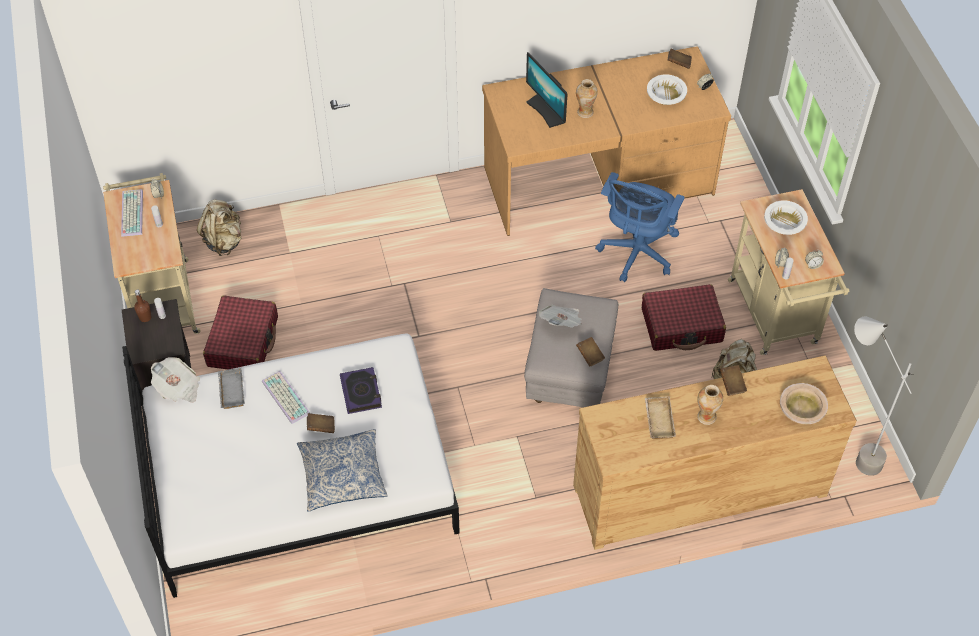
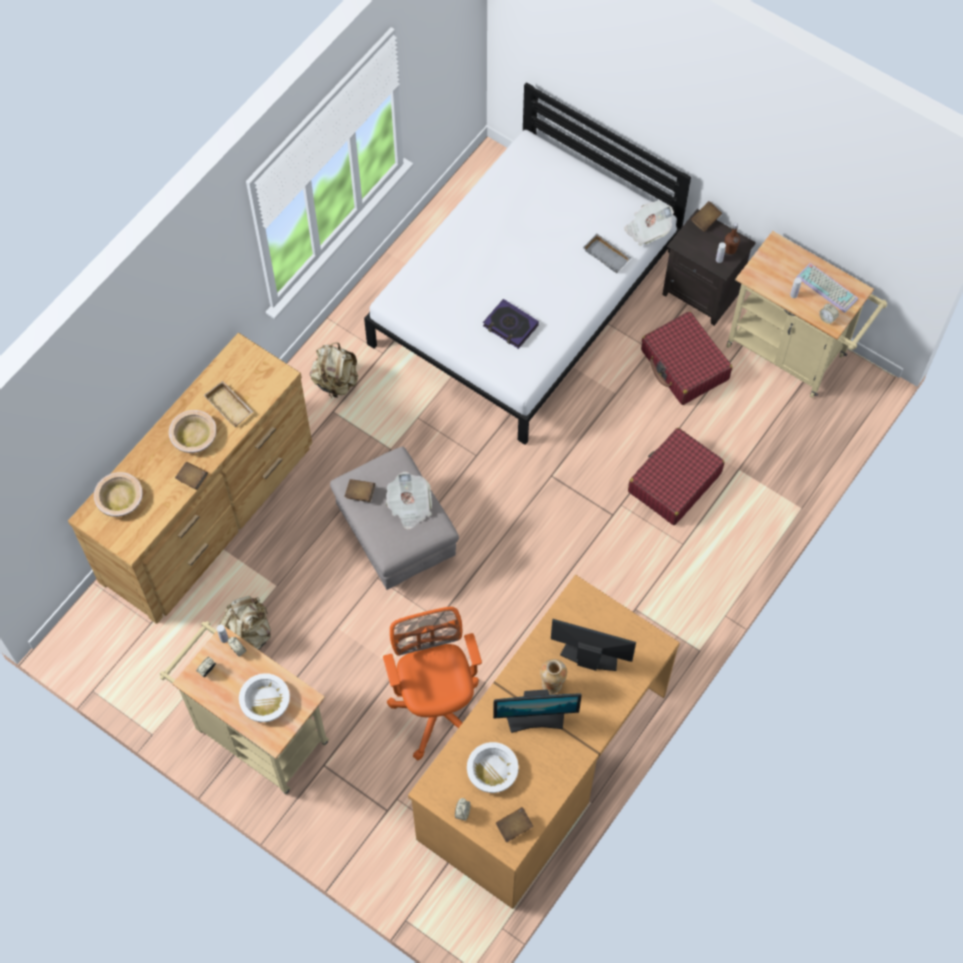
camera: 140 degrees right, 10 degrees up
beige backpack [197,200,242,256] -> beige backpack moved to [310,343,358,399]
keyboard [262,371,310,424] -> none
pillow [297,429,388,512] -> none
brown book [307,413,335,433] -> brown book moved to [691,201,722,232]
blue office chair [595,172,685,282] -> orange office chair [383,607,482,761]
red suitcase [642,284,726,351] -> red suitcase moved to [628,428,725,525]
vase [697,385,723,425] -> beige bowl [169,410,217,453]
grey floor lamp [854,316,914,476] -> none
none -> monitor [493,689,582,733]

